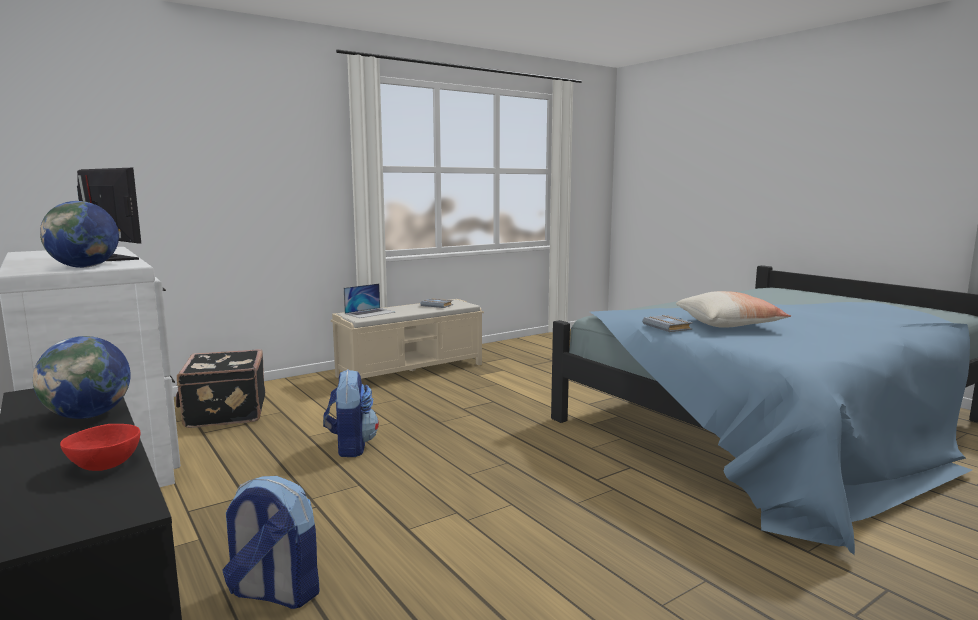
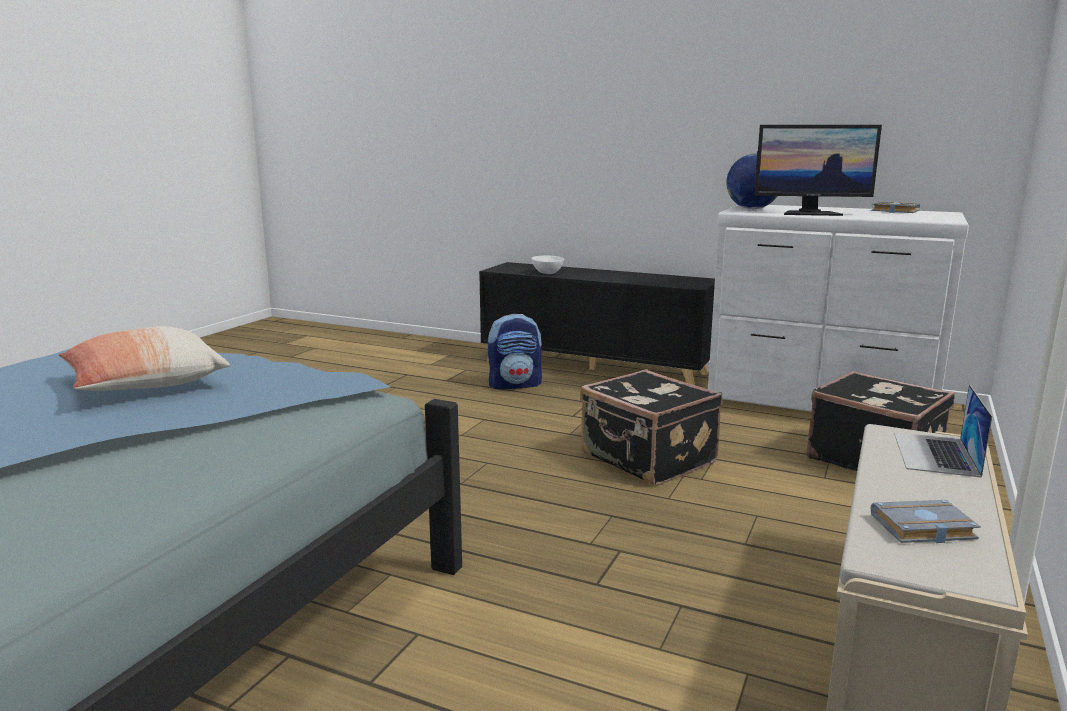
camera: 150 degrees right, 5 degrees up
globe [33,336,131,419] -> none
red bowl [60,424,140,471] -> white bowl [531,255,564,274]
backpack [323,369,379,457] -> black suitcase [580,369,723,486]
grey book [642,315,693,332] -> grey book moved to [871,201,920,213]

